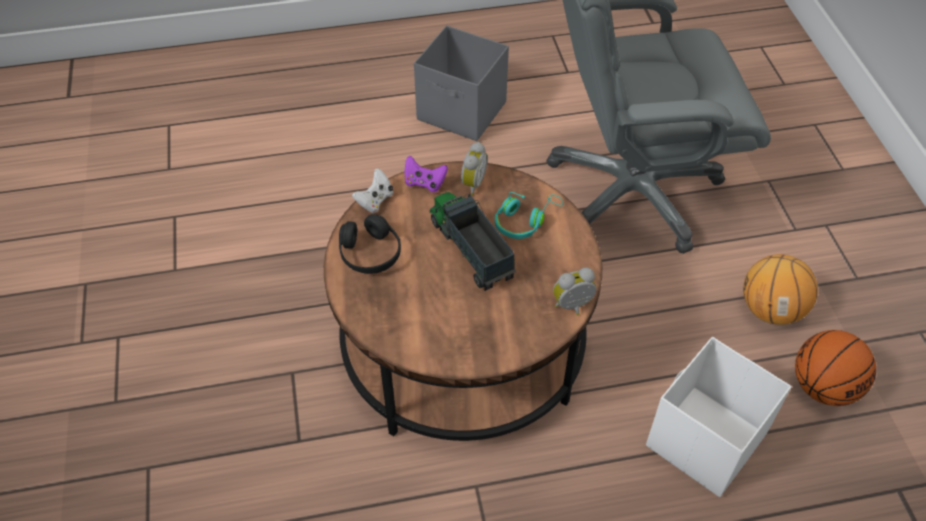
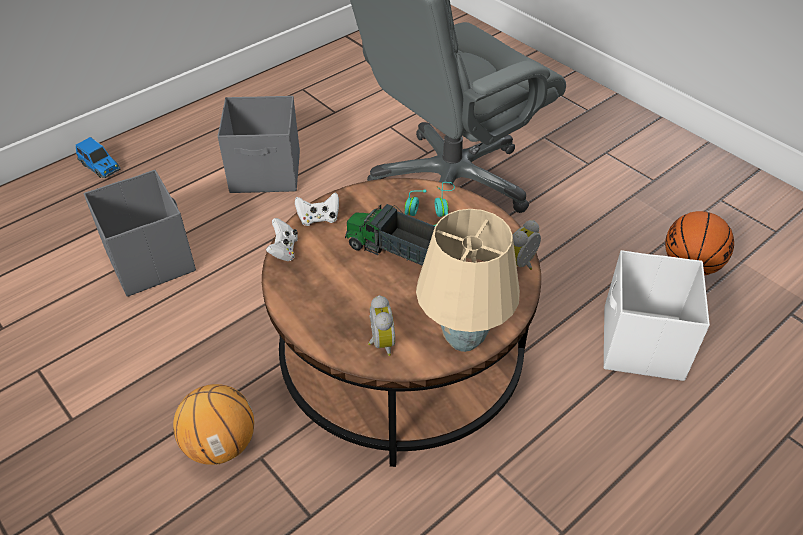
camera: 30 degrees left, 5 degrees down
black headphones [339,214,401,274] -> none
purple game controller [404,156,448,192] -> white game controller [295,192,339,226]
alarm clock [461,142,488,195] -> alarm clock moved to [368,295,395,356]
basketball [743,254,818,325] -> basketball moved to [173,384,254,465]
none -> toy car [76,137,120,178]
none -> grey storage box [83,170,196,297]
none -> beige table lamp [416,209,520,352]

